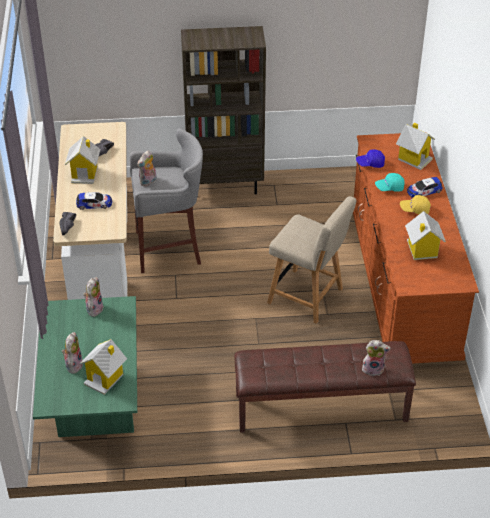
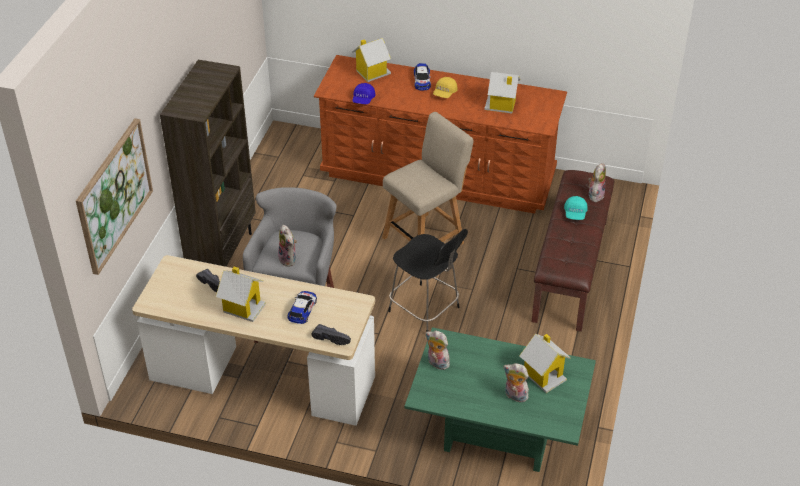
camera: 70 degrees left, 0 degrees up
turquoise cap [375,173,405,192] -> turquoise cap moved to [564,196,588,220]
none -> picture [76,118,153,275]
none -> black chair [388,229,468,332]

